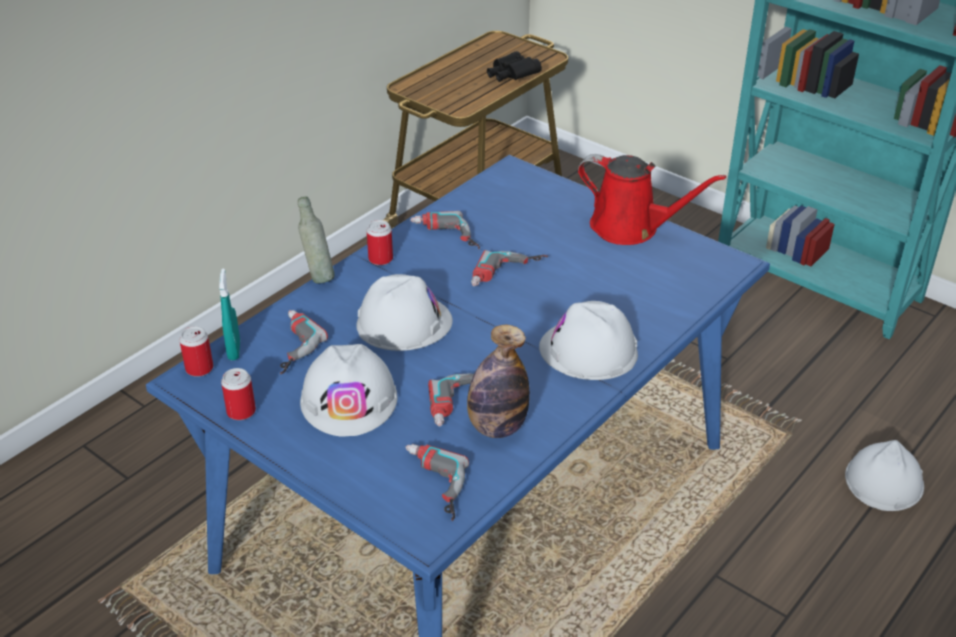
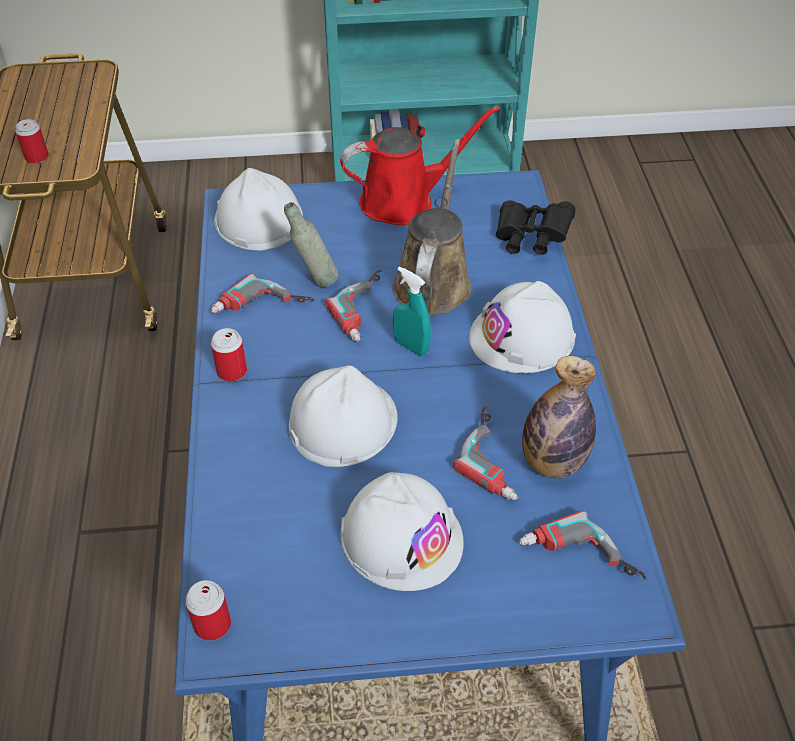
camera: 45 degrees left, 10 degrees up
turquoise spray bottle [219,268,240,360] -> turquoise spray bottle moved to [393,266,431,356]
can [221,368,256,420] -> can moved to [15,119,49,164]
power drill [280,310,328,375] -> none
grey bottle [298,197,335,283] -> grey bottle moved to [284,202,338,287]
black binoculars [487,51,542,82] -> black binoculars moved to [496,200,576,255]
white hard hat [845,440,924,511] -> white hard hat moved to [214,168,303,250]
none -> brown watering can [393,139,471,315]

